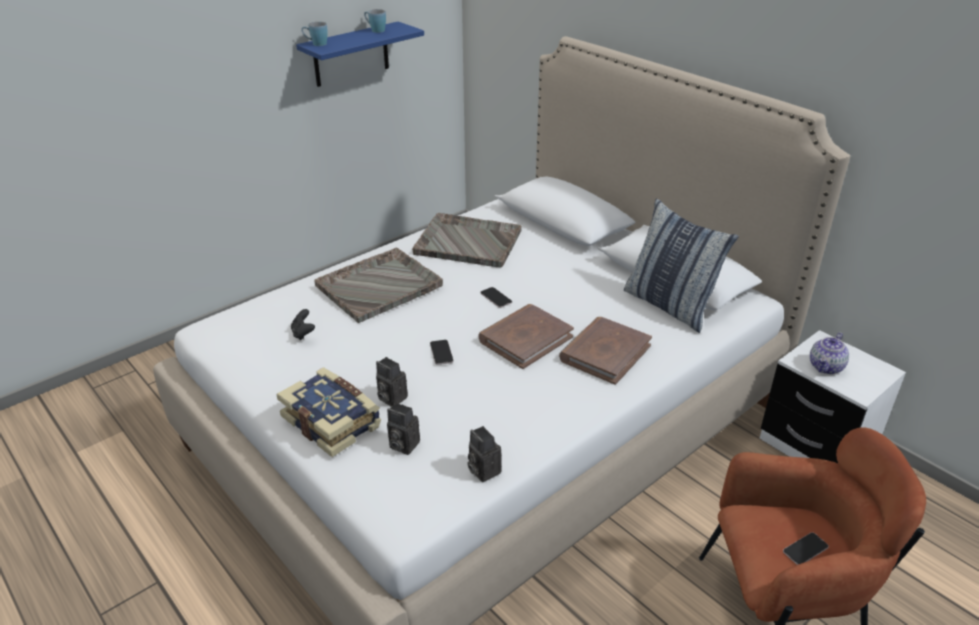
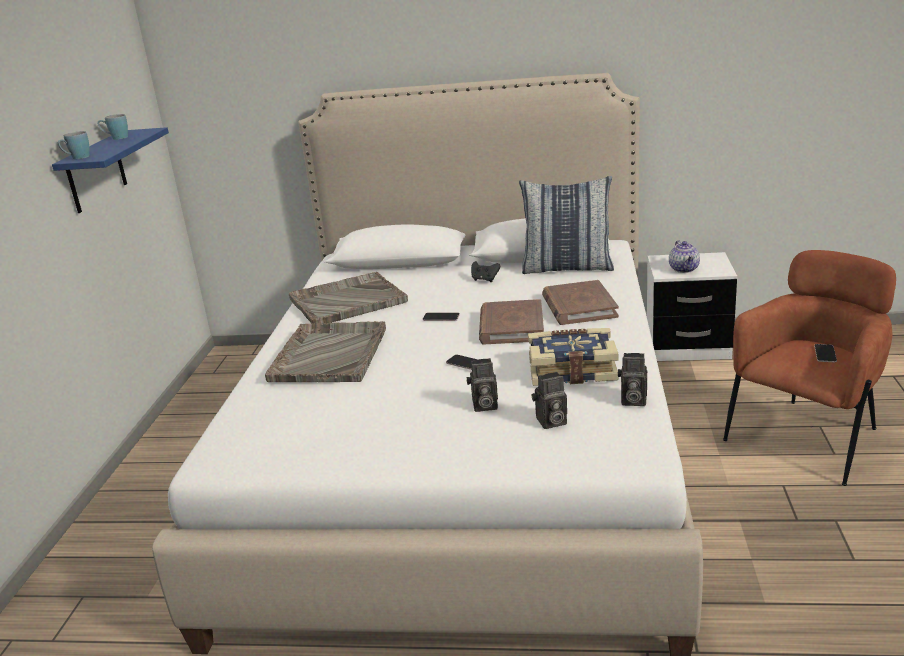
camera: 40 degrees left, 10 degrees down
book [276,367,381,457] -> book moved to [528,328,619,386]
black game controller [291,309,315,340] -> black game controller moved to [471,261,500,282]

